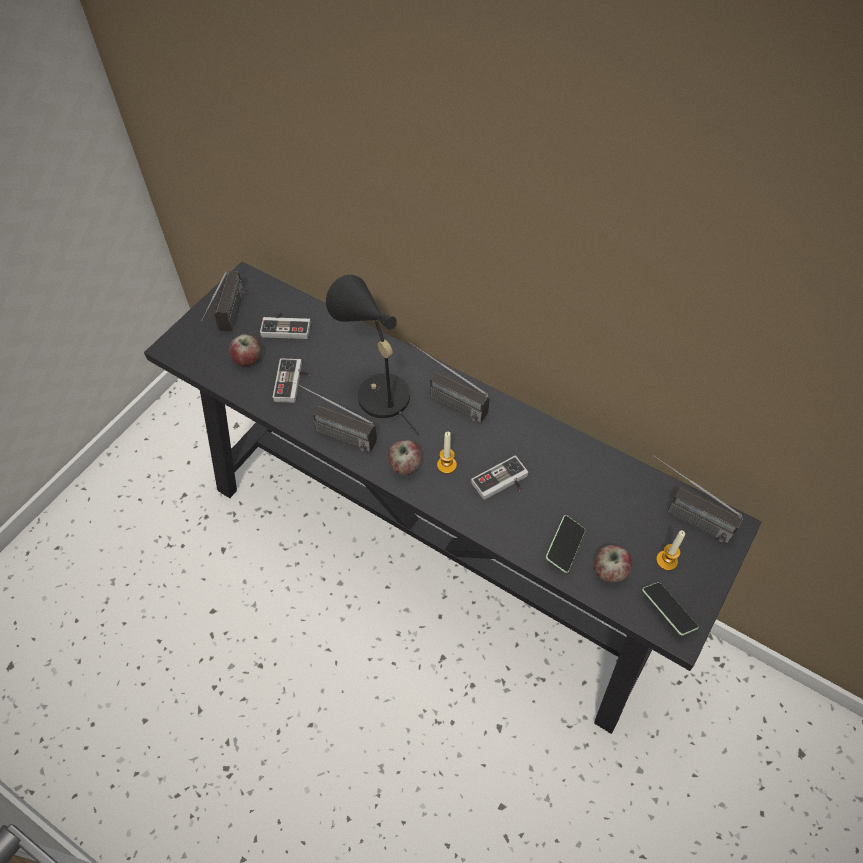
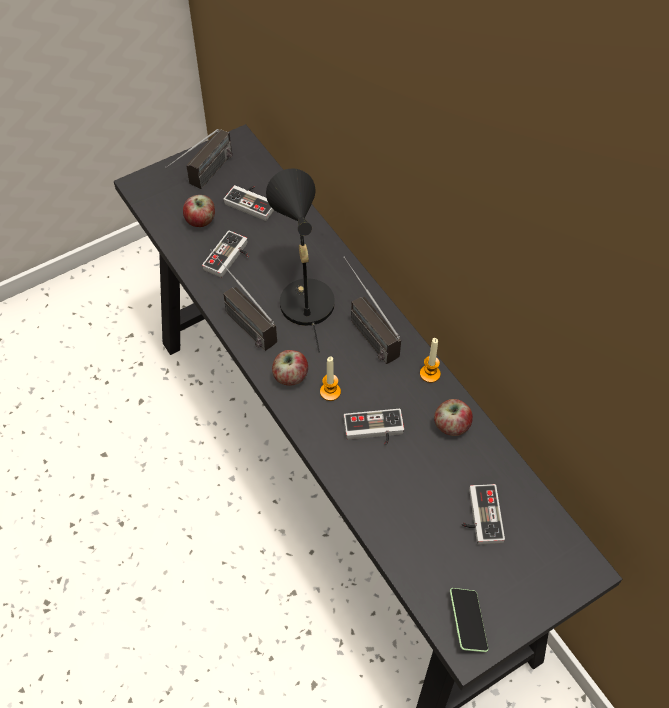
camera: 25 degrees right, 0 degrees up
phone [546,515,585,573] -> none
apple [594,545,632,582] -> apple moved to [434,399,473,436]
radio [653,455,743,544] -> none
candle [656,530,685,571] -> candle moved to [420,338,441,383]
none -> game controller [462,484,505,545]

